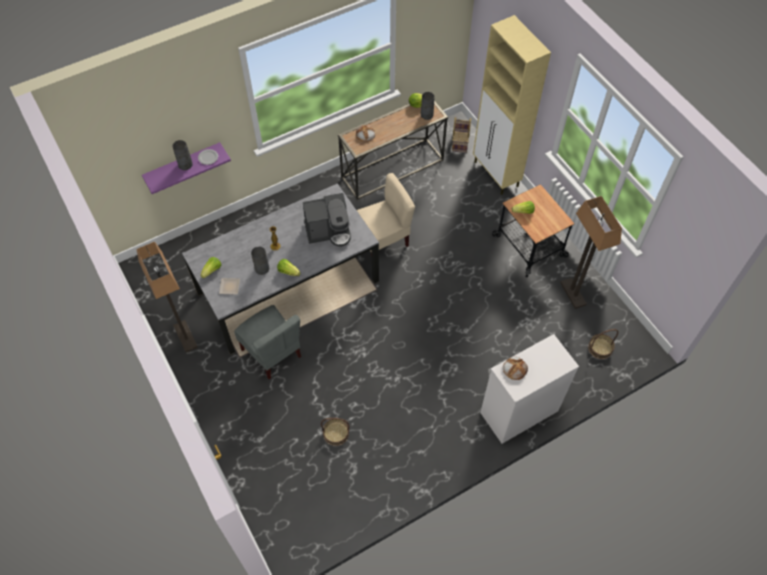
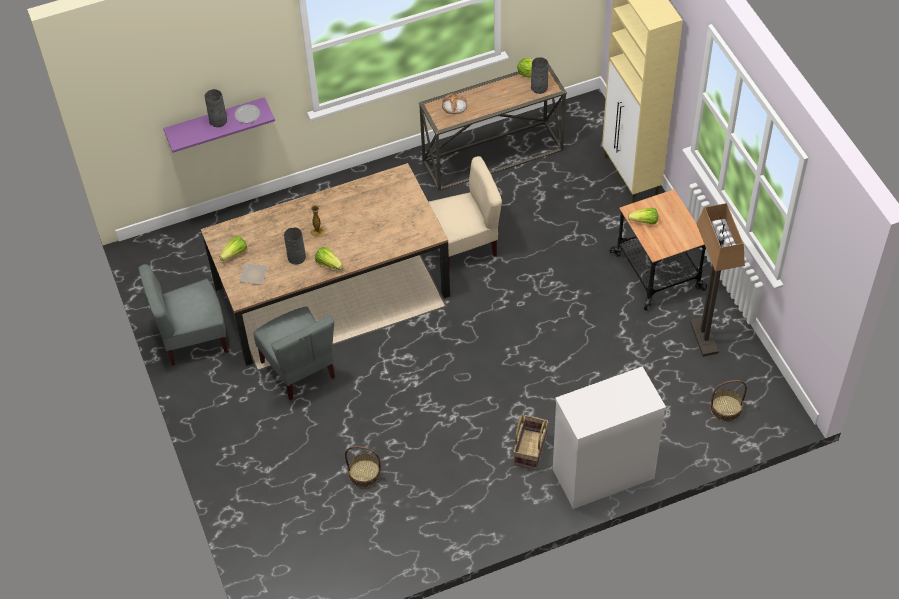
camera: 10 degrees right, 5 degrees down
floor lamp [137,242,198,353] -> grey chair [138,264,228,366]
grey dining table [182,183,379,355] -> brown dining table [201,163,450,366]
coffee machine [303,193,351,247] -> none
basket [452,117,471,153] -> basket moved to [513,415,549,470]
bread [503,357,528,380] -> none

